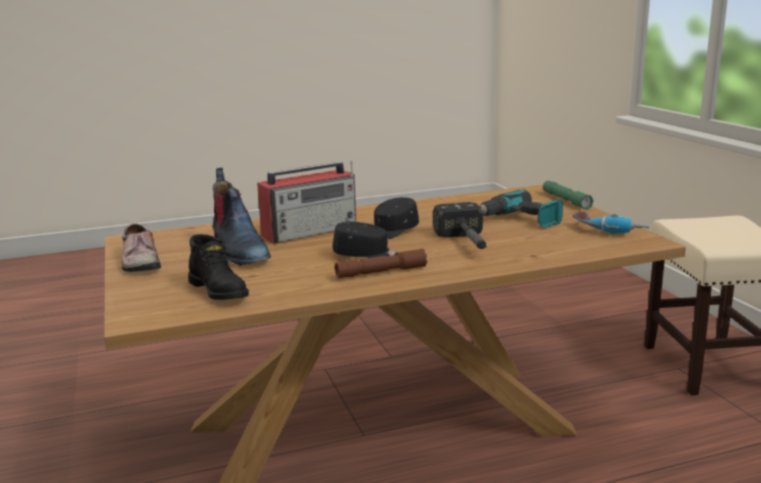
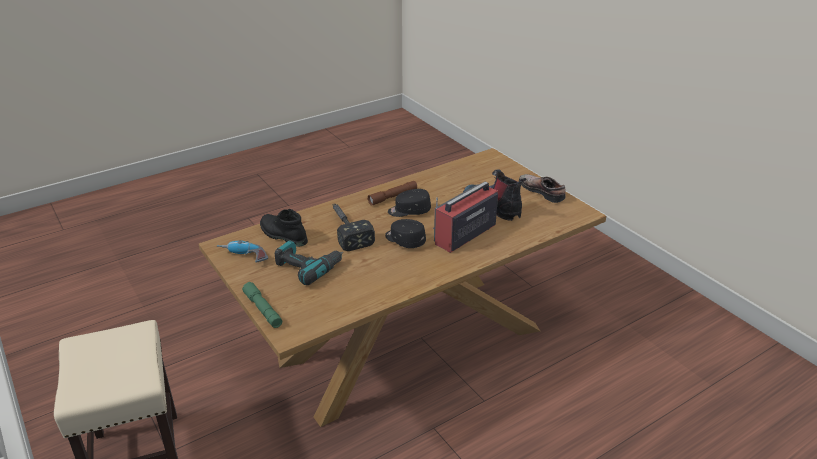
camera: 165 degrees right, 15 degrees up
black boot [188,234,249,300] -> black boot moved to [260,209,308,247]
black cap [374,197,419,239] -> black cap turned 75 degrees counterclockwise [385,219,426,248]

